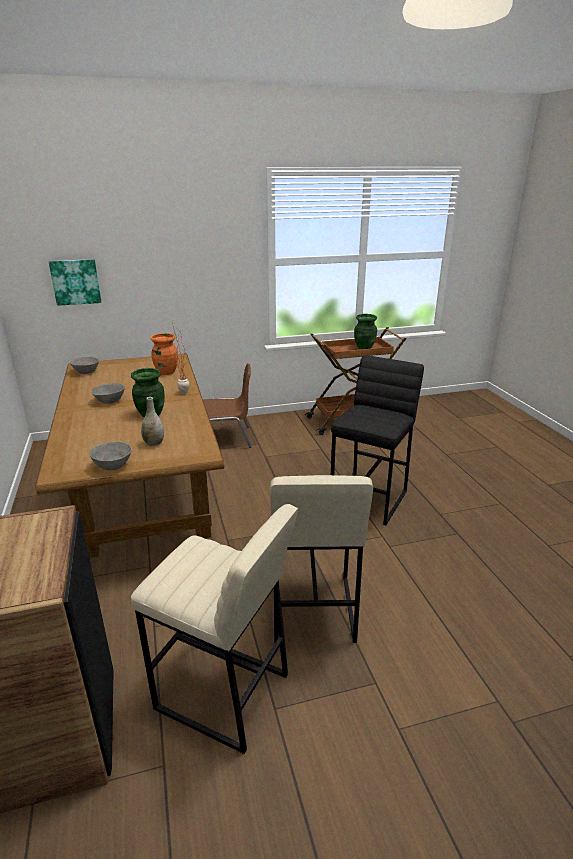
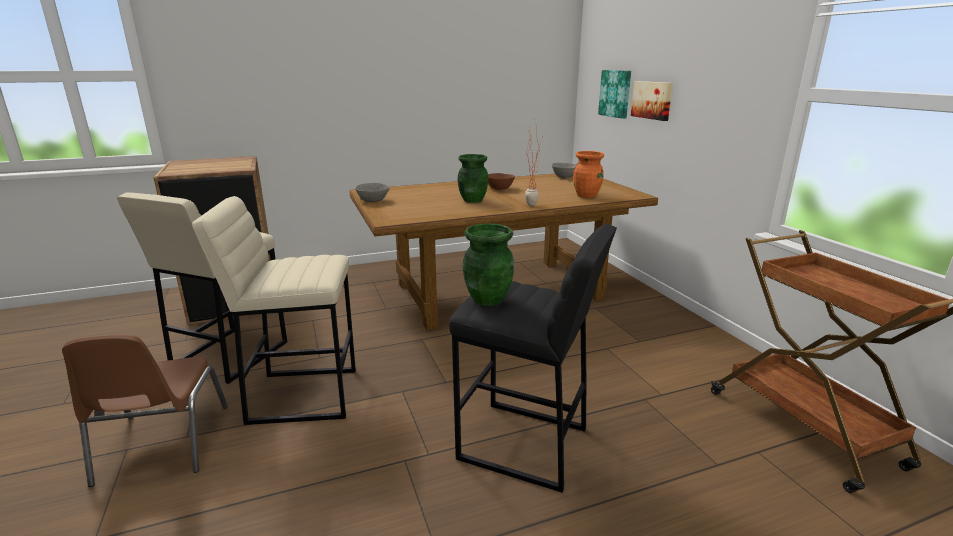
camera: 85 degrees right, 5 degrees down
grey bowl [91,383,125,403] -> brown bowl [488,173,515,190]
grey vase [141,397,164,446] -> none
brown chair [203,363,252,448] -> brown chair moved to [62,335,228,487]
green vase [354,314,377,349] -> green vase moved to [463,223,514,306]
none -> picture [631,81,673,121]

